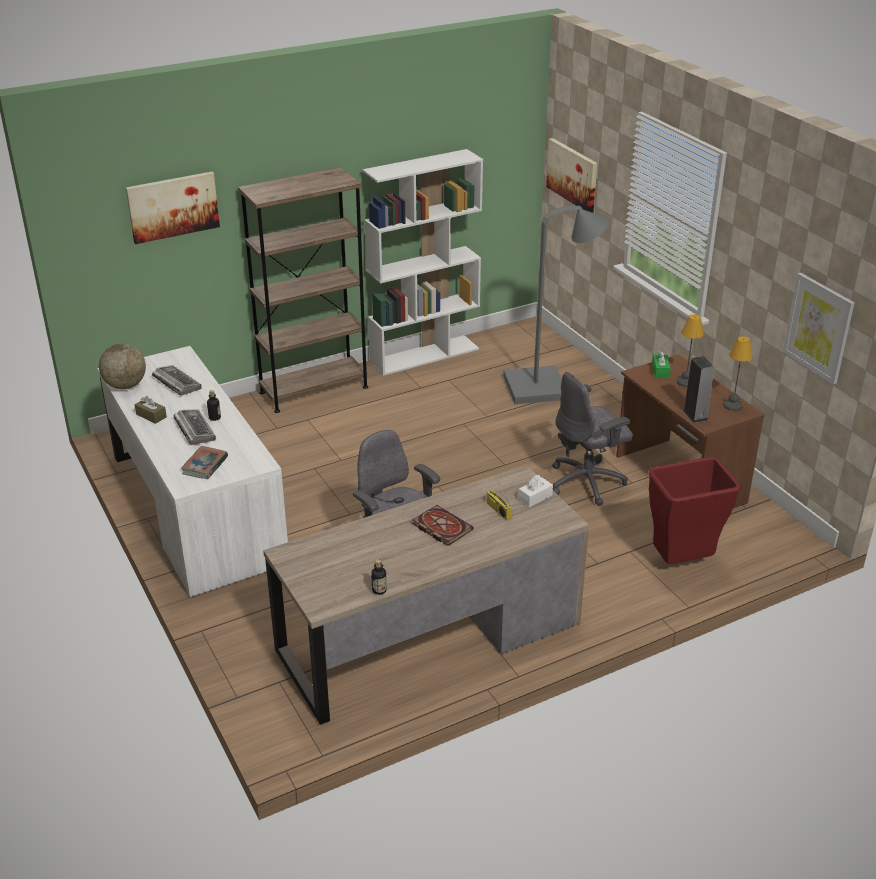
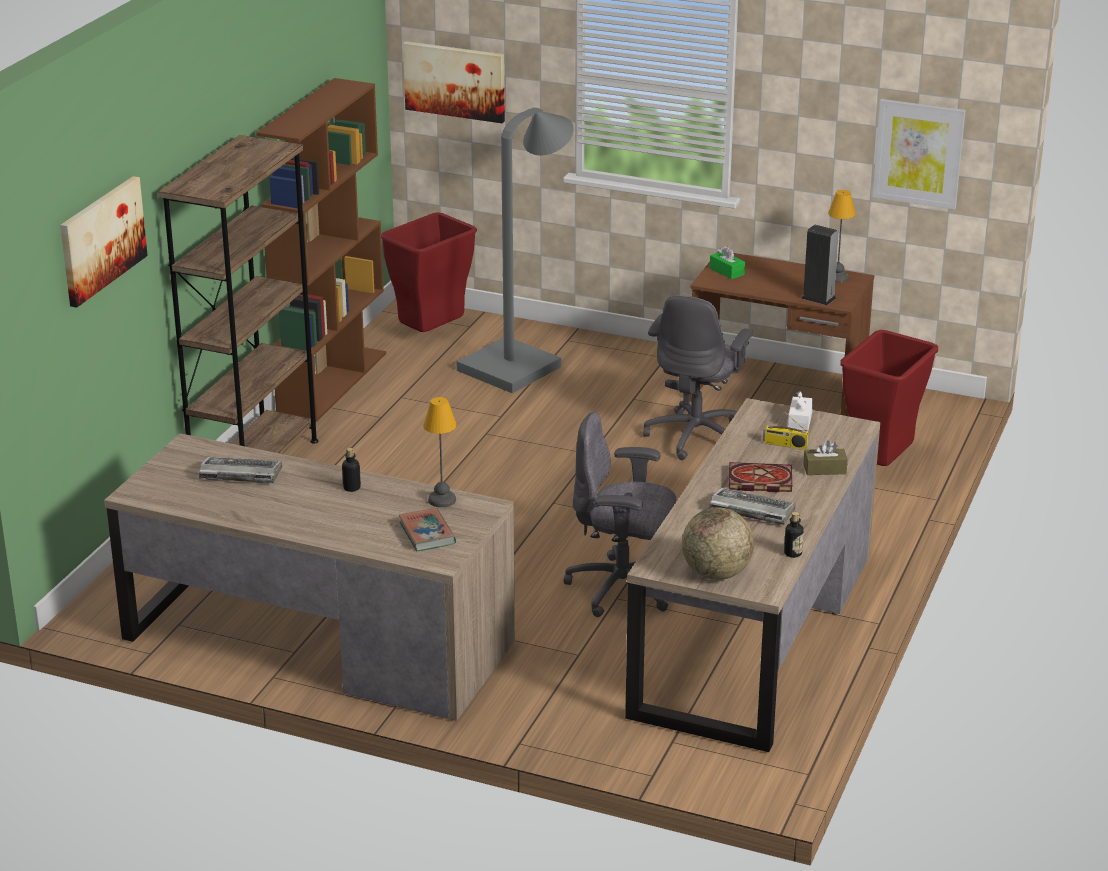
camera: 40 degrees left, 5 degrees down
white desk [97,346,288,597] -> brown desk [104,433,515,721]
globe [99,344,146,389] -> globe moved to [682,508,754,580]
brown tissue box [135,396,167,424] -> brown tissue box moved to [803,440,848,475]
keyboard [174,409,216,445] -> keyboard moved to [709,488,795,525]
white bookcase [363,149,483,376] -> brown bookcase [256,78,386,422]
table lamp [677,314,704,387] -> table lamp moved to [423,397,457,507]
none -> red trash can [381,212,477,332]

